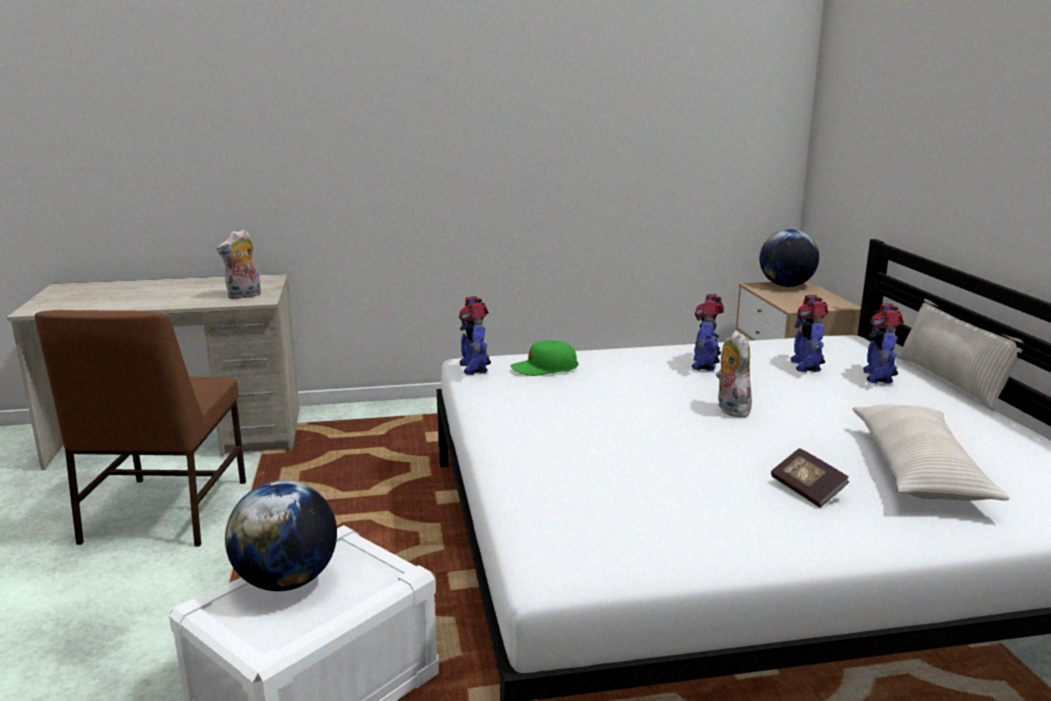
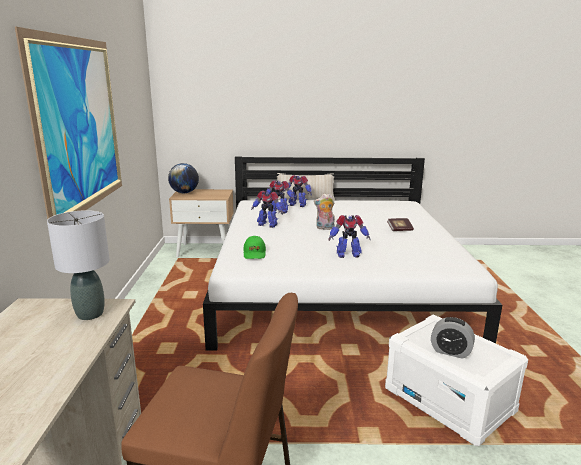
camera: 80 degrees left, 0 degrees up
plush toy [217,230,261,299] -> grey table lamp [47,210,110,320]
globe [225,480,337,591] -> alarm clock [431,317,475,359]
toy robot [459,297,491,375] -> toy robot moved to [328,215,371,258]
beige pillow [853,405,1010,501] -> none
none -> picture [15,27,122,220]

